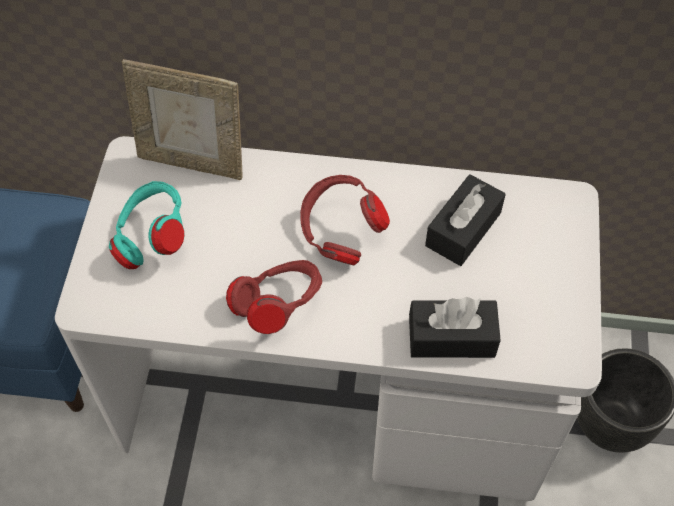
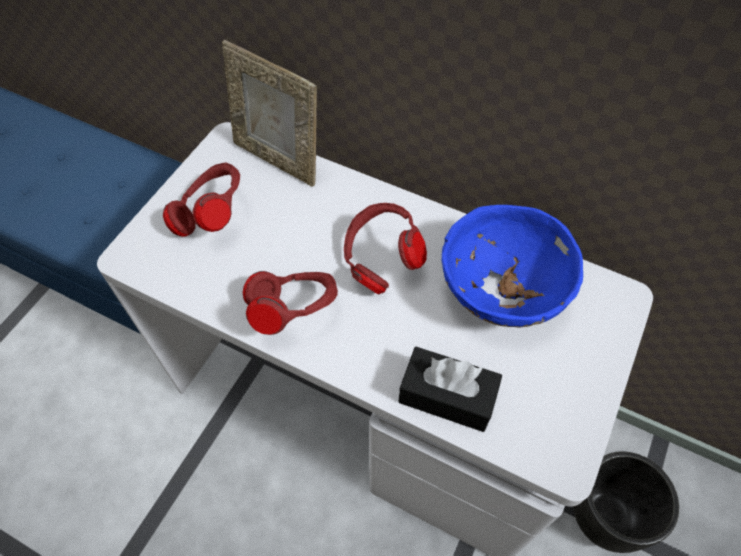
camera: 20 degrees right, 0 degrees up
turquoise headphones [109,181,184,269] -> red headphones [163,162,240,237]
black tissue box [425,174,506,266] -> blue bowl [442,205,583,328]

